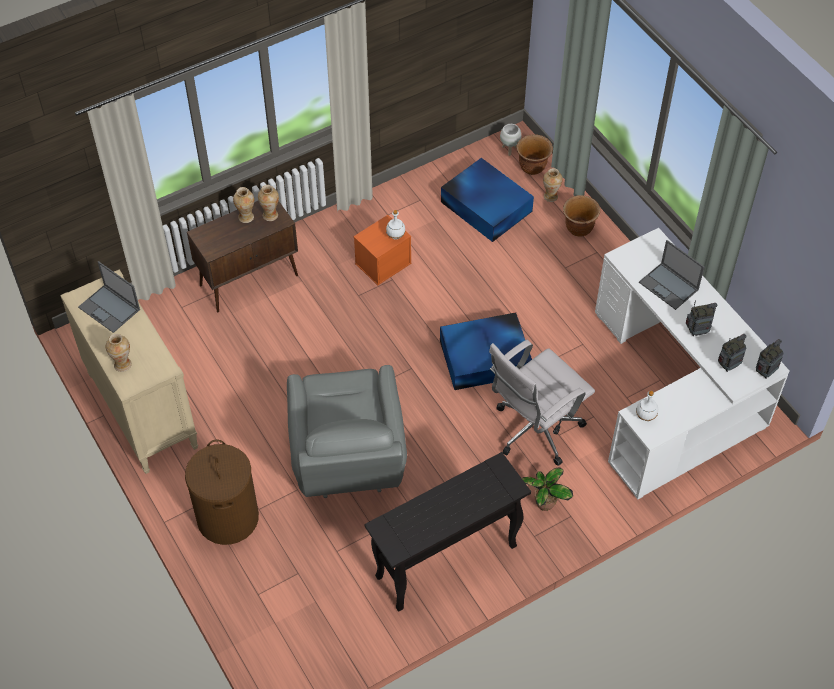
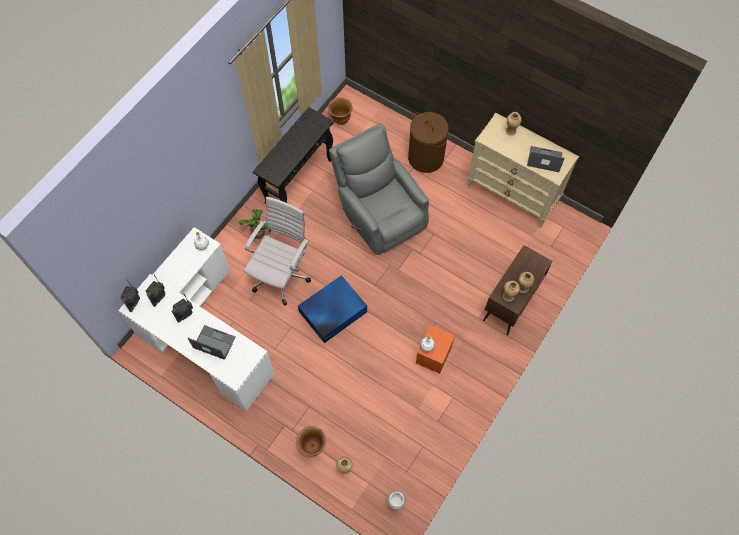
camera: 155 degrees right, 10 degrees up
blue storage box [441,158,534,242] -> none
brown planter [516,134,553,175] -> brown planter moved to [328,98,352,125]

